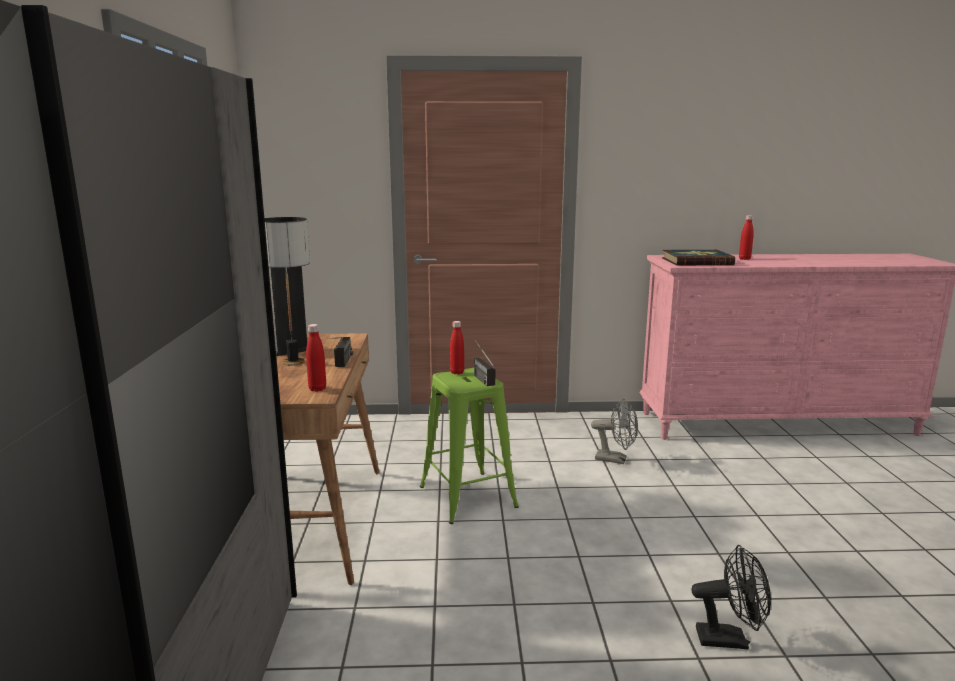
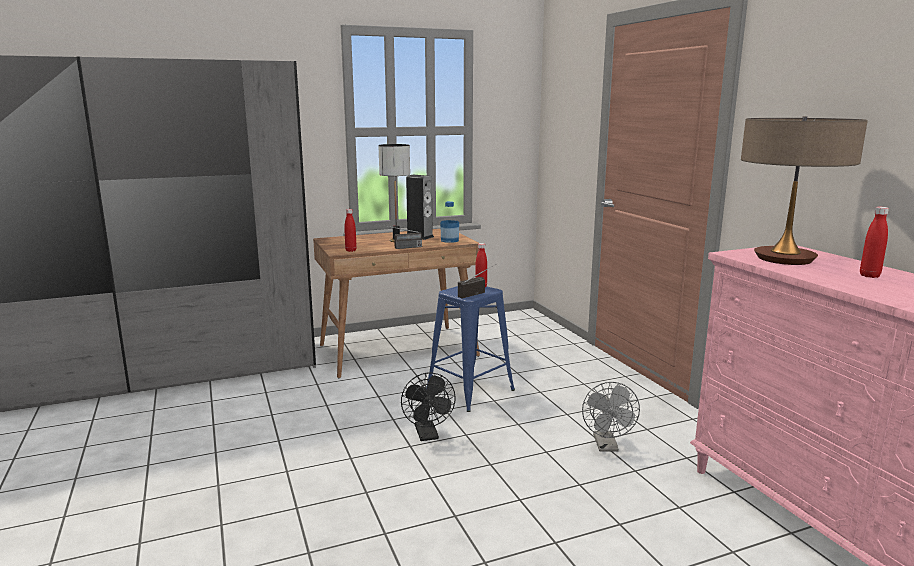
camera: 70 degrees right, 0 degrees up
green stool [420,368,519,524] -> blue stool [426,286,515,412]
book [662,250,735,265] -> table lamp [741,116,868,265]
black fan [691,545,771,650] -> black fan moved to [401,373,456,441]
none -> bottle [440,201,459,243]

